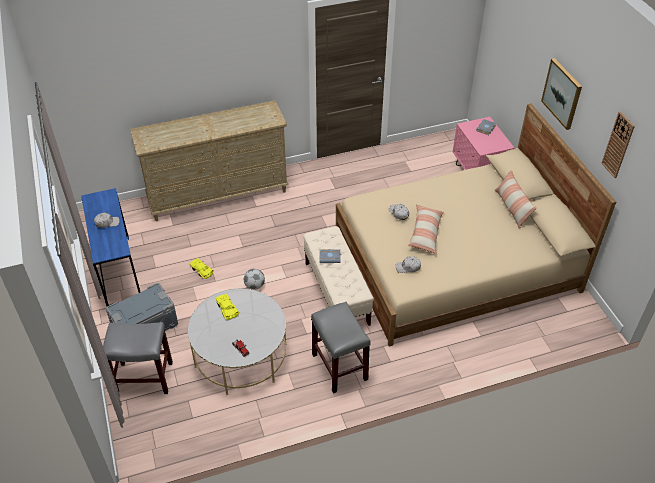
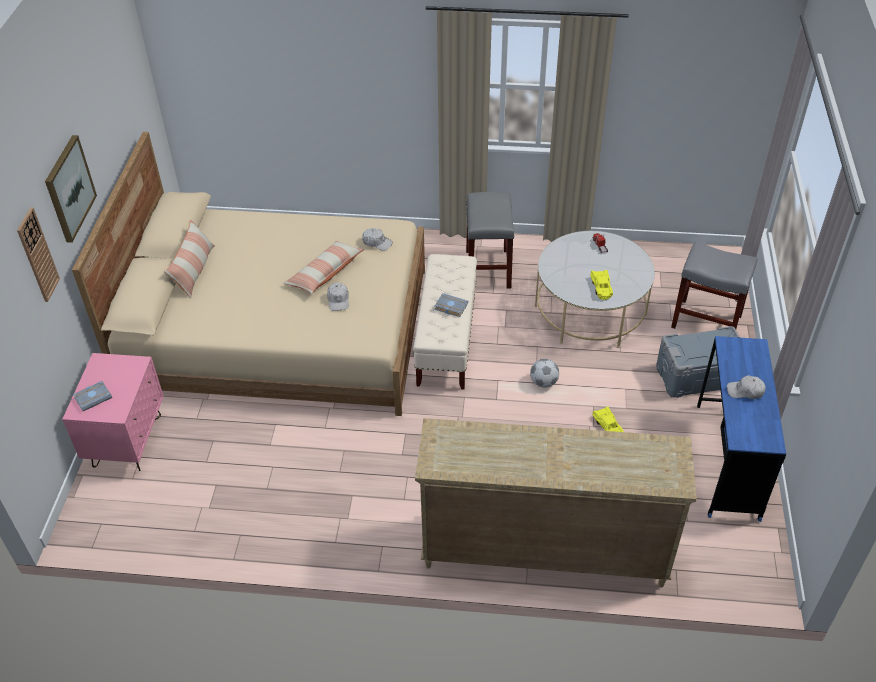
camera: 155 degrees left, 0 degrees up
wall clock [601,112,635,178] -> wall clock moved to [17,207,60,302]

